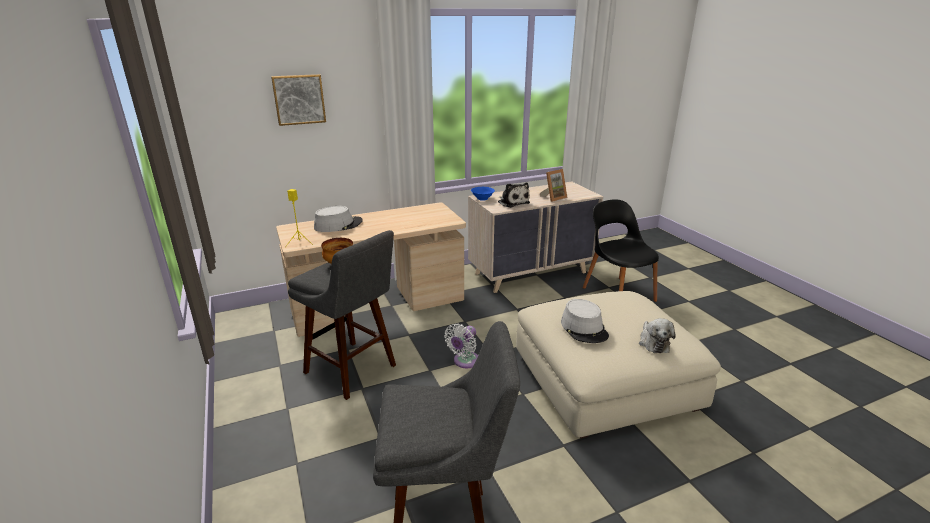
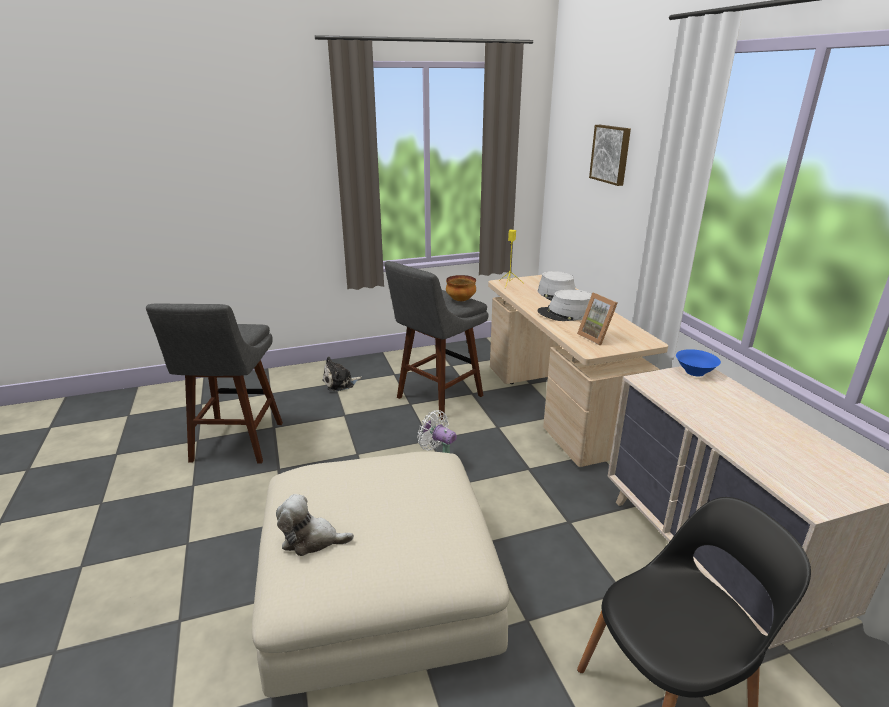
camera: 95 degrees right, 0 degrees up
plush toy [498,182,530,208] -> plush toy moved to [322,356,362,391]
picture frame [540,169,567,202] -> picture frame moved to [577,293,618,345]
grey hat [561,299,609,343] -> grey hat moved to [538,289,592,321]

